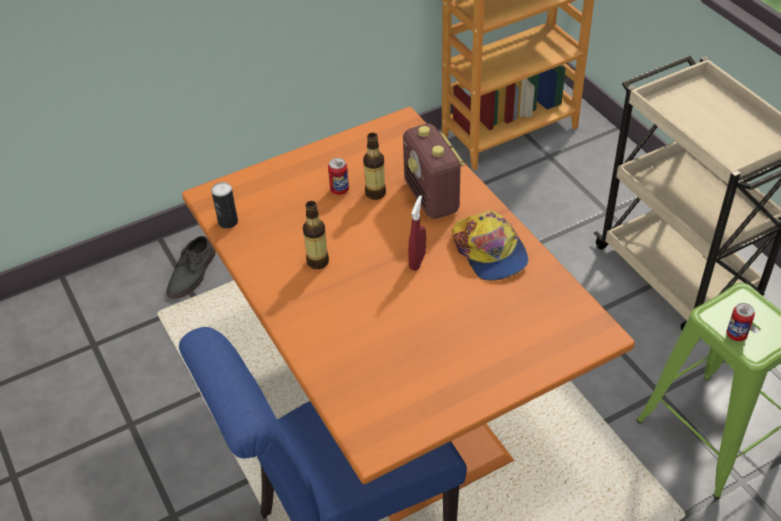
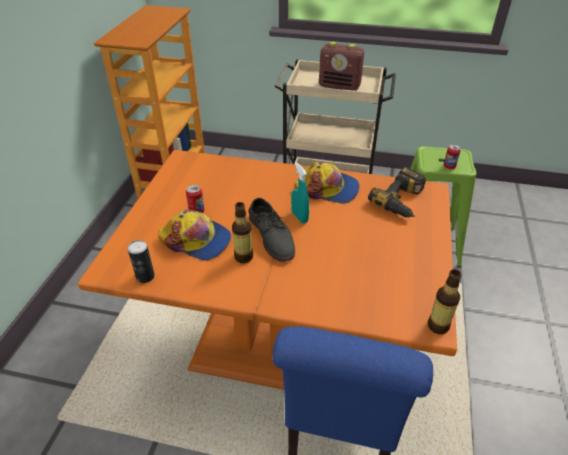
camera: 50 degrees left, 5 degrees down
grey shoe [166,236,216,299] -> grey shoe moved to [248,198,295,262]
bottle [363,133,386,200] -> bottle moved to [428,269,462,334]
radio [403,123,465,219] -> radio moved to [319,42,364,91]
red spray bottle [408,195,426,271] -> turquoise spray bottle [291,162,309,224]
none -> cap [158,209,231,261]
none -> power drill [368,167,426,217]

